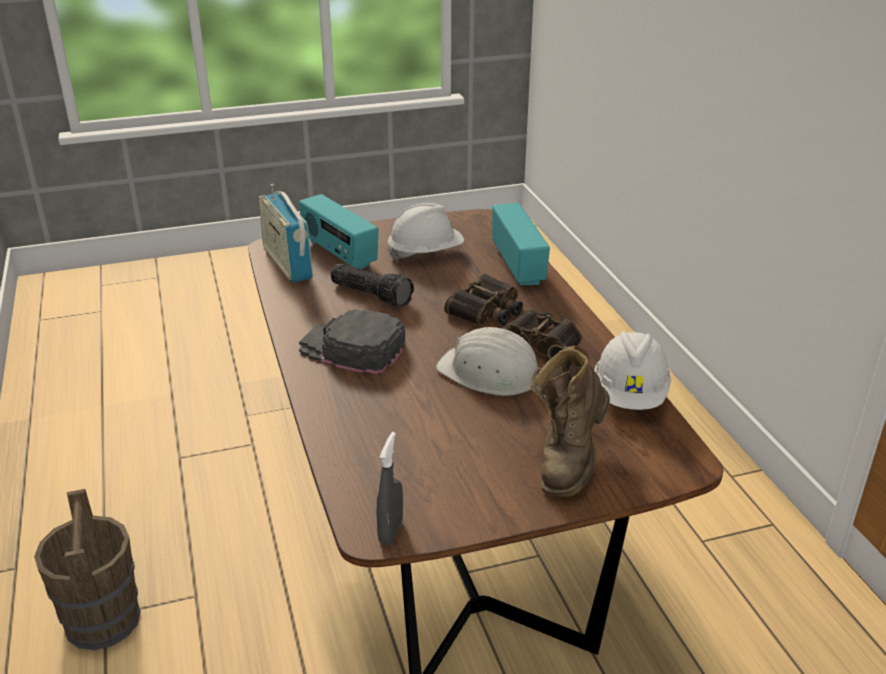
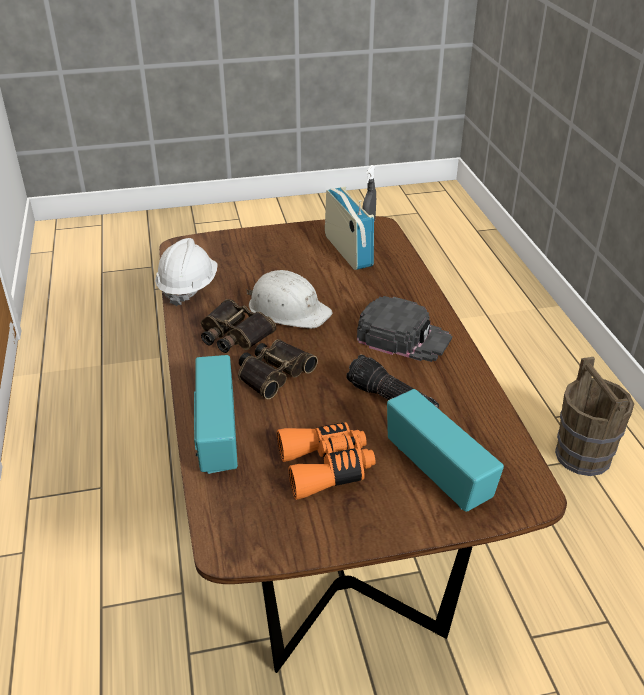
camera: 175 degrees left, 5 degrees up
radio [259,184,313,283] -> radio moved to [325,187,374,270]
white hard hat [387,203,464,260] -> orange binoculars [277,422,375,500]
brown boot [530,346,610,497] -> none

